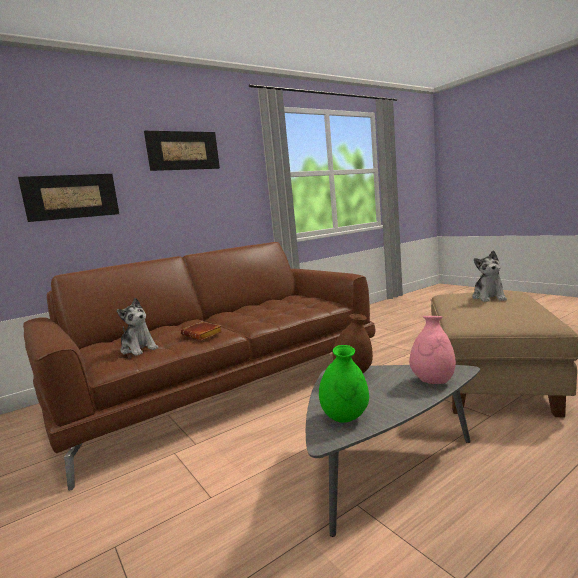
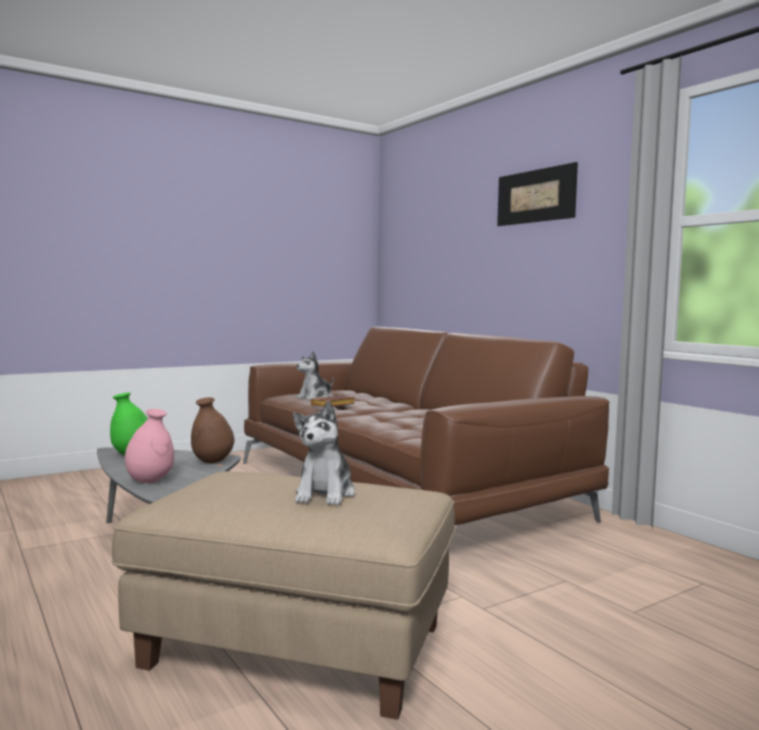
camera: 90 degrees right, 5 degrees down
picture [18,174,119,222] -> none
plush toy [472,250,507,302] -> plush toy turned 90 degrees counterclockwise [293,401,355,505]

